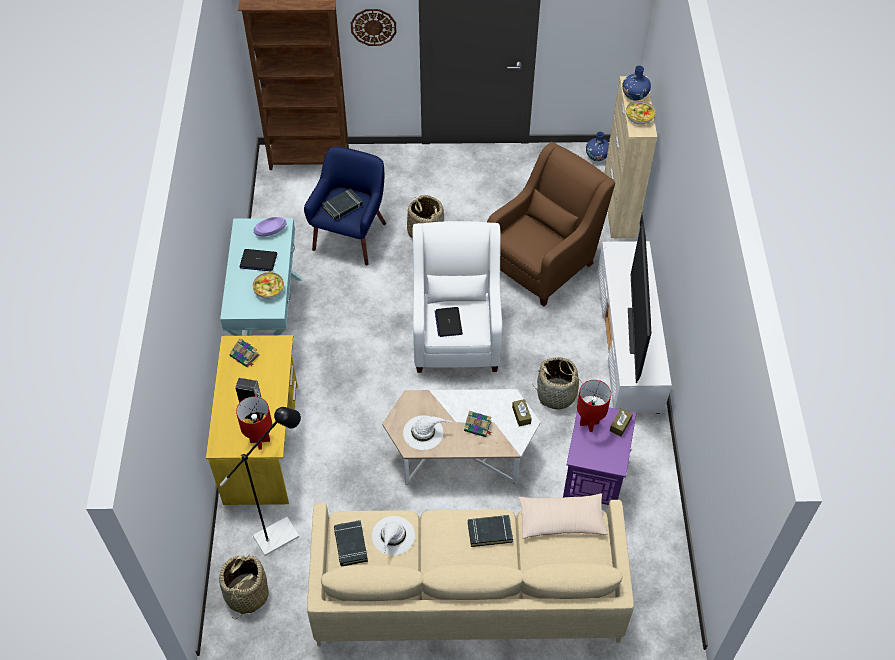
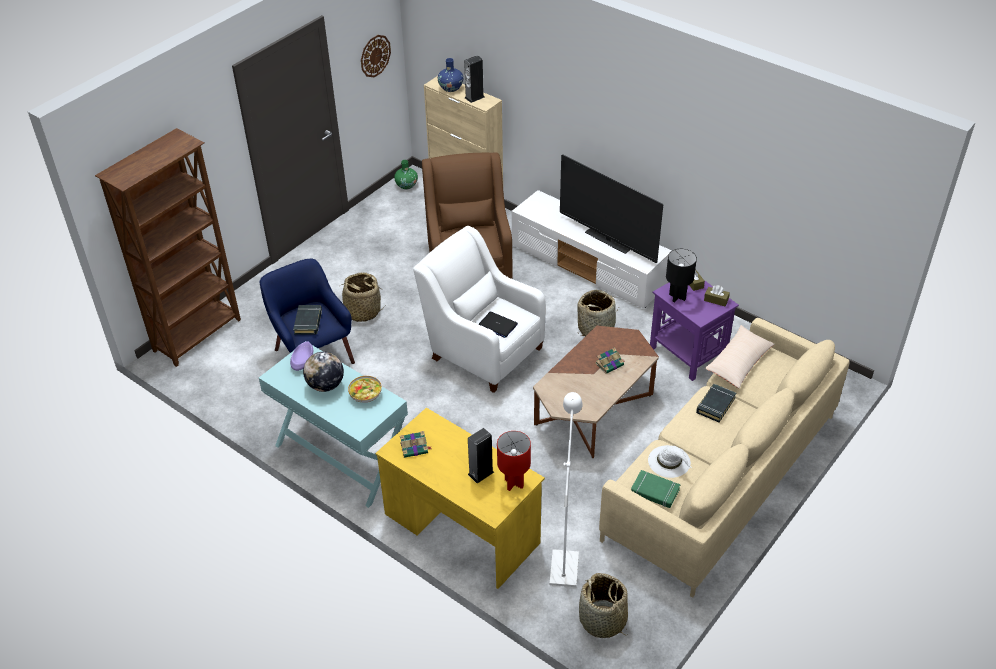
camera: 50 degrees left, 10 degrees down
black floor lamp [220,407,301,556] -> white floor lamp [550,392,583,587]
laptop [240,249,277,272] -> globe [303,352,344,392]
black book [334,520,368,566] -> green book [631,470,680,508]
wall clock [351,9,397,46] -> wall clock moved to [361,35,391,77]
white coffee table [382,389,540,486] -> brown coffee table [533,326,659,458]
white hat [403,415,452,450] -> none
brown tissue box [512,399,532,426] -> brown tissue box moved to [704,285,730,306]
red table lamp [577,380,611,432] -> black table lamp [666,249,697,302]
blue vase [586,132,609,161] -> green vase [394,160,418,190]
bowl [626,101,656,125] -> speaker [464,55,484,103]

